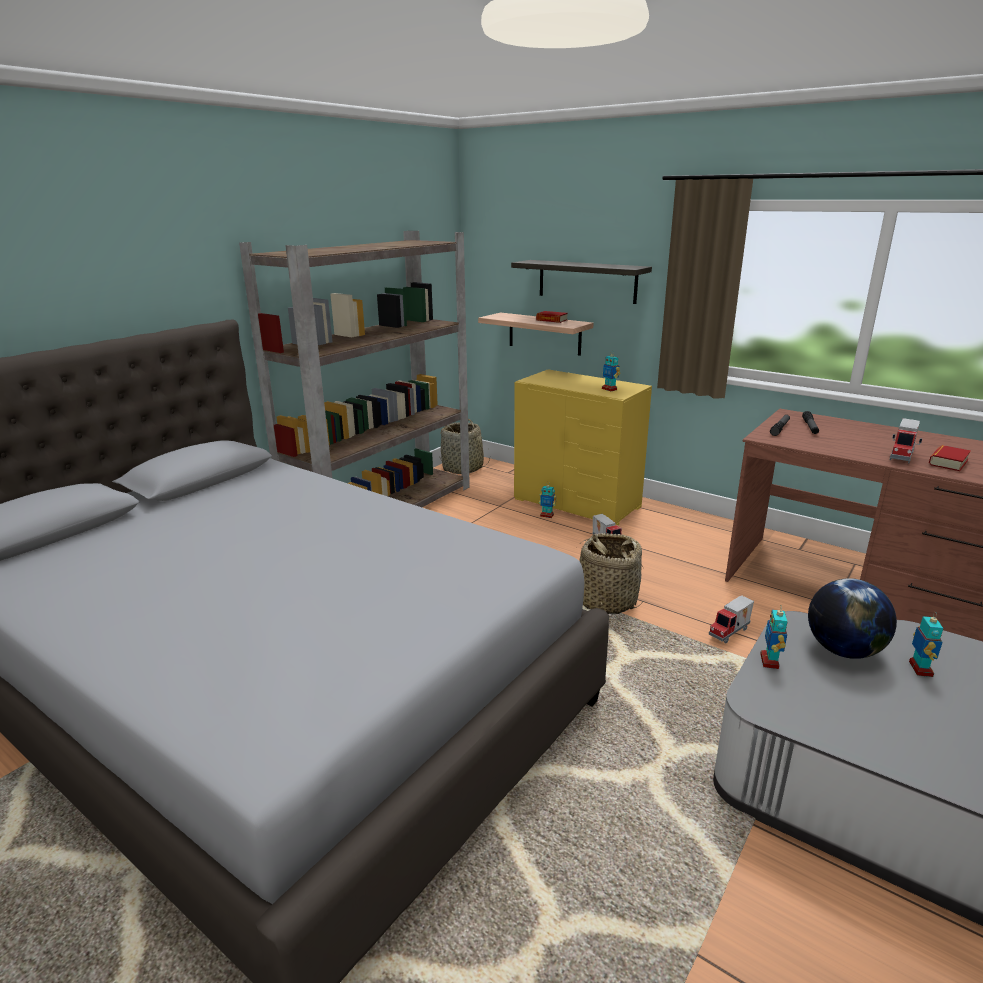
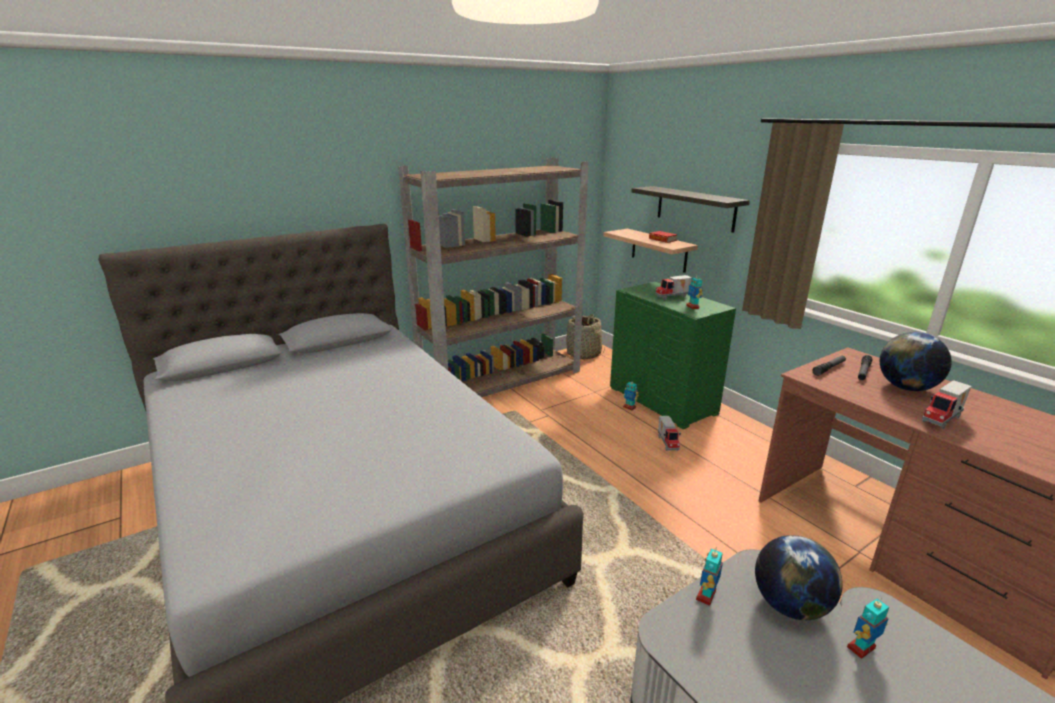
camera: 20 degrees right, 0 degrees up
yellow dresser [514,370,652,526] -> green dresser [610,282,736,429]
basket [571,533,643,614] -> none
toy truck [709,595,754,643] -> toy truck moved to [655,275,692,300]
toy robot [909,613,943,677] -> toy robot turned 150 degrees counterclockwise [847,597,889,659]
book [929,445,971,471] -> none
none -> globe [880,332,952,391]

